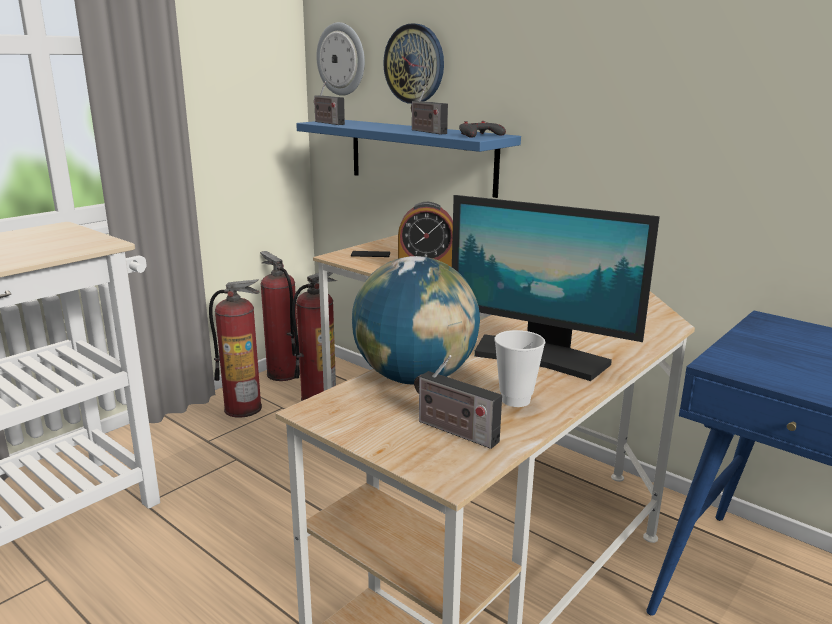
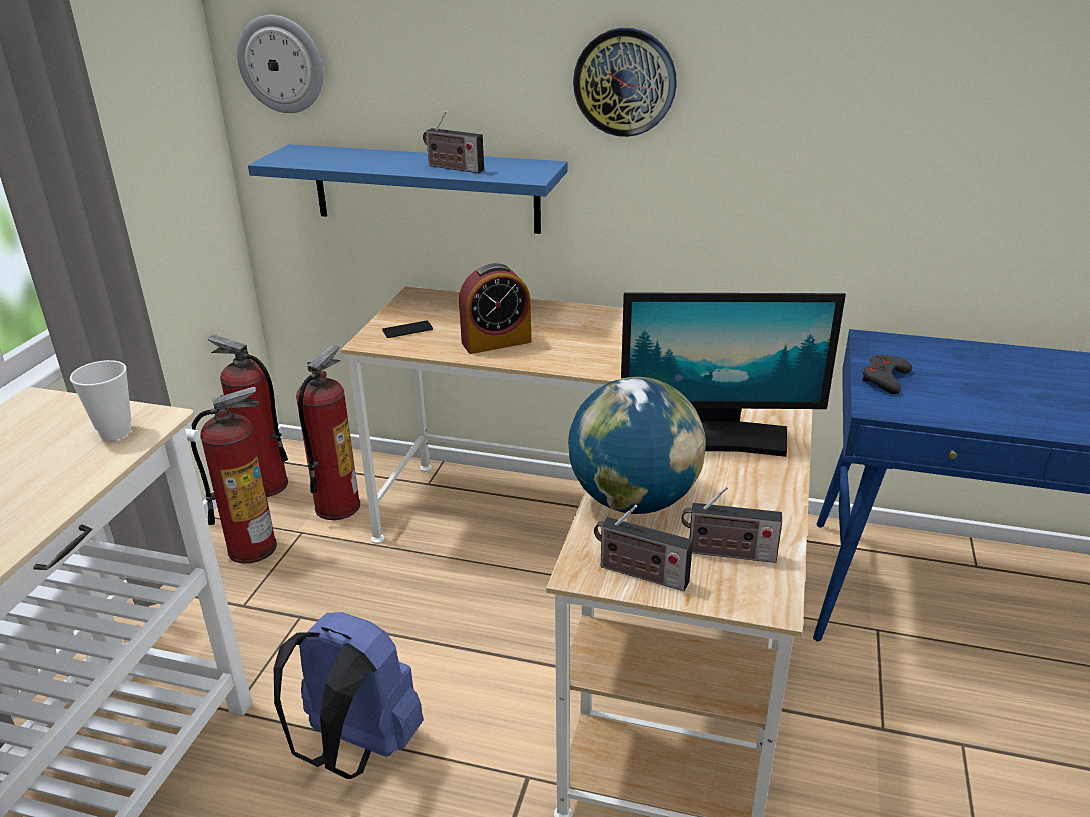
camera: 25 degrees left, 10 degrees up
radio [314,82,345,125] -> radio moved to [594,505,693,591]
wall clock [383,24,444,104] -> wall clock moved to [573,28,677,137]
grey game controller [459,121,506,138] -> grey game controller moved to [862,355,912,394]
cup [494,330,545,407] -> cup moved to [70,360,131,440]
none -> blue backpack [274,612,424,779]

